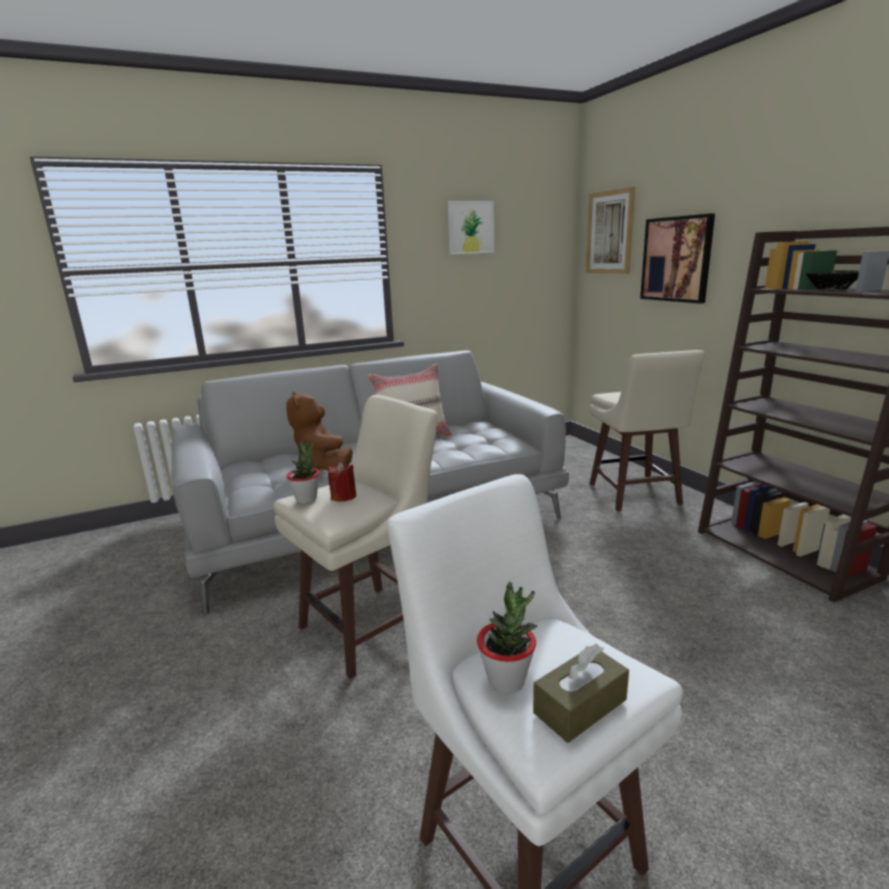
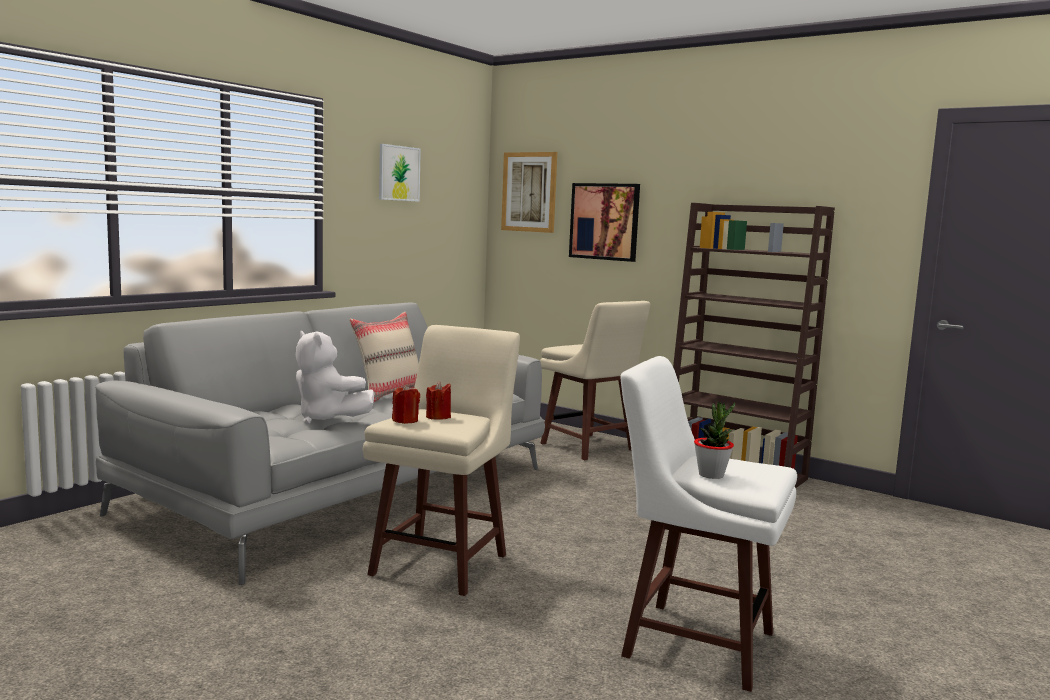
camera: 30 degrees left, 10 degrees down
brown plush toy [286,391,353,470] -> white plush toy [296,331,374,424]
potted plant [286,440,320,503] -> red candle [392,384,420,424]
brown tissue box [533,644,629,743] -> none
black bowl [806,270,859,291] -> none

